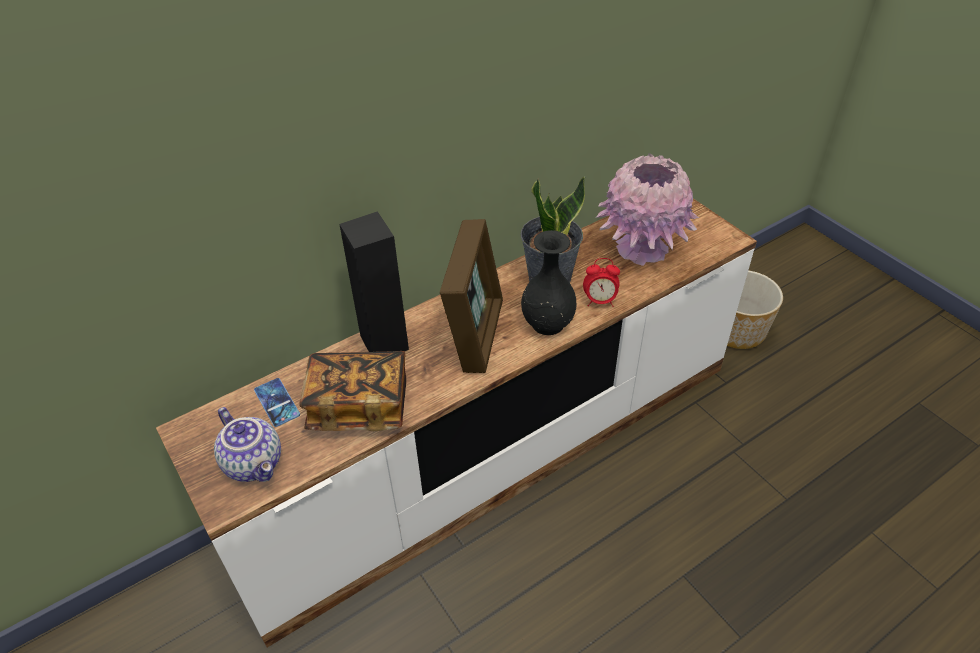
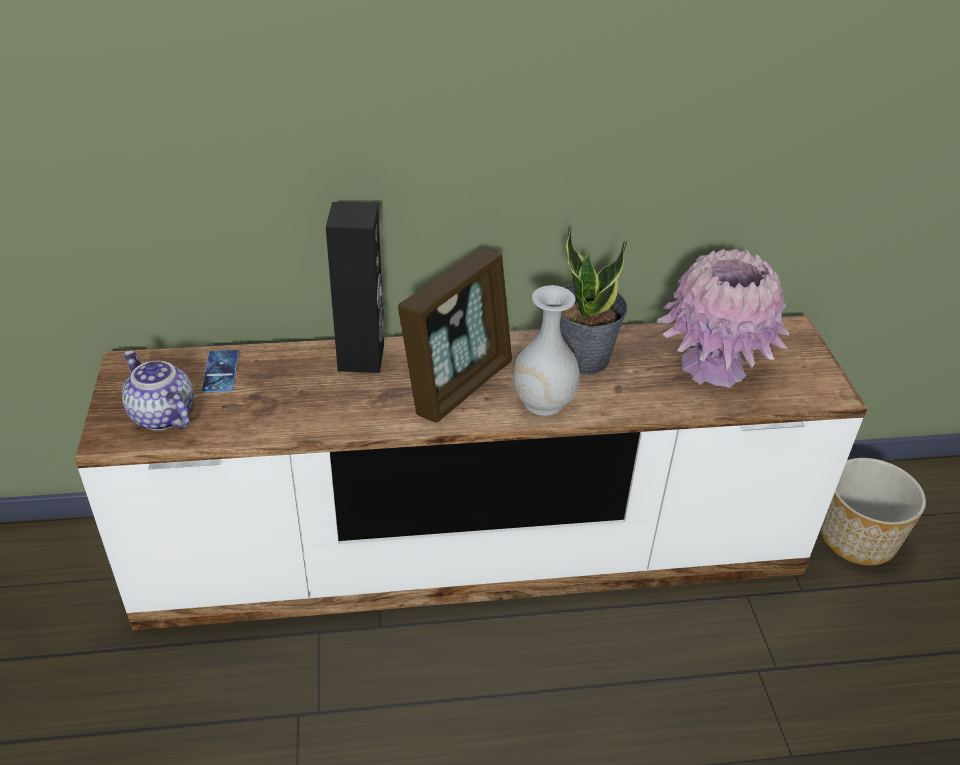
camera: 25 degrees right, 5 degrees down
teapot [214,407,281,482] -> teapot turned 150 degrees clockwise [122,350,194,431]
book [299,351,406,431] -> none
black vase [521,230,577,335] -> white vase [513,285,579,416]
alarm clock [583,258,620,307] -> none

